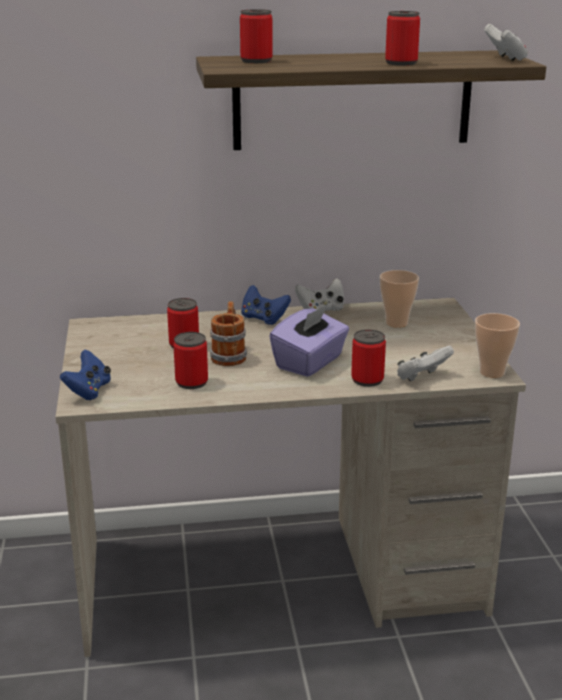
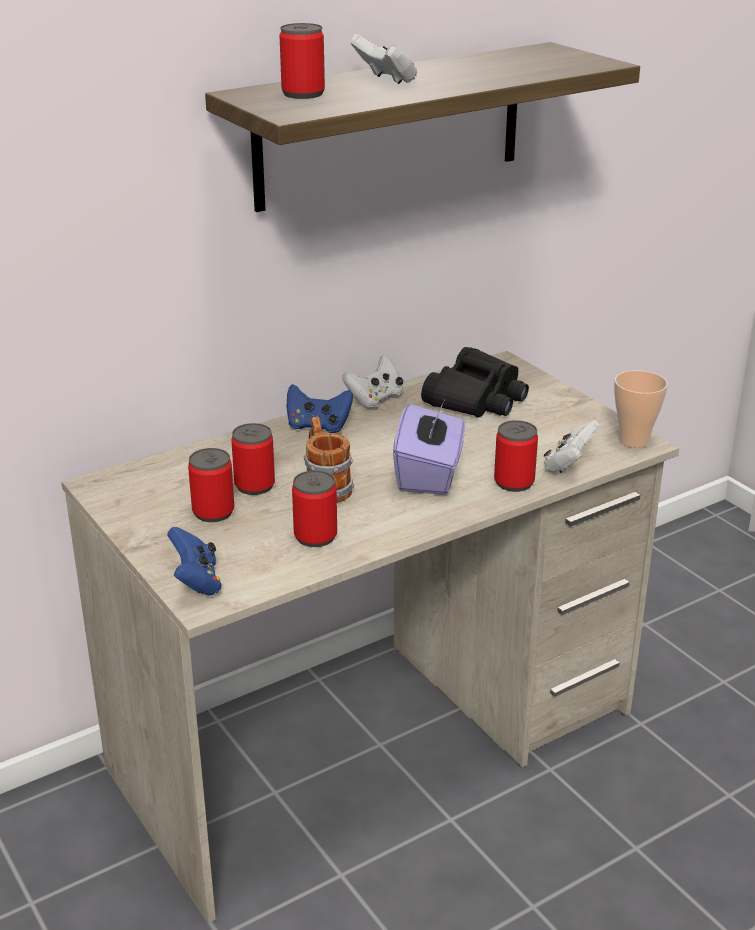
camera: 25 degrees left, 5 degrees up
cup [380,270,419,328] -> black binoculars [421,347,529,417]
can [385,11,420,66] -> can moved to [188,448,234,522]
white game controller [484,24,528,61] -> white game controller moved to [351,34,417,84]

